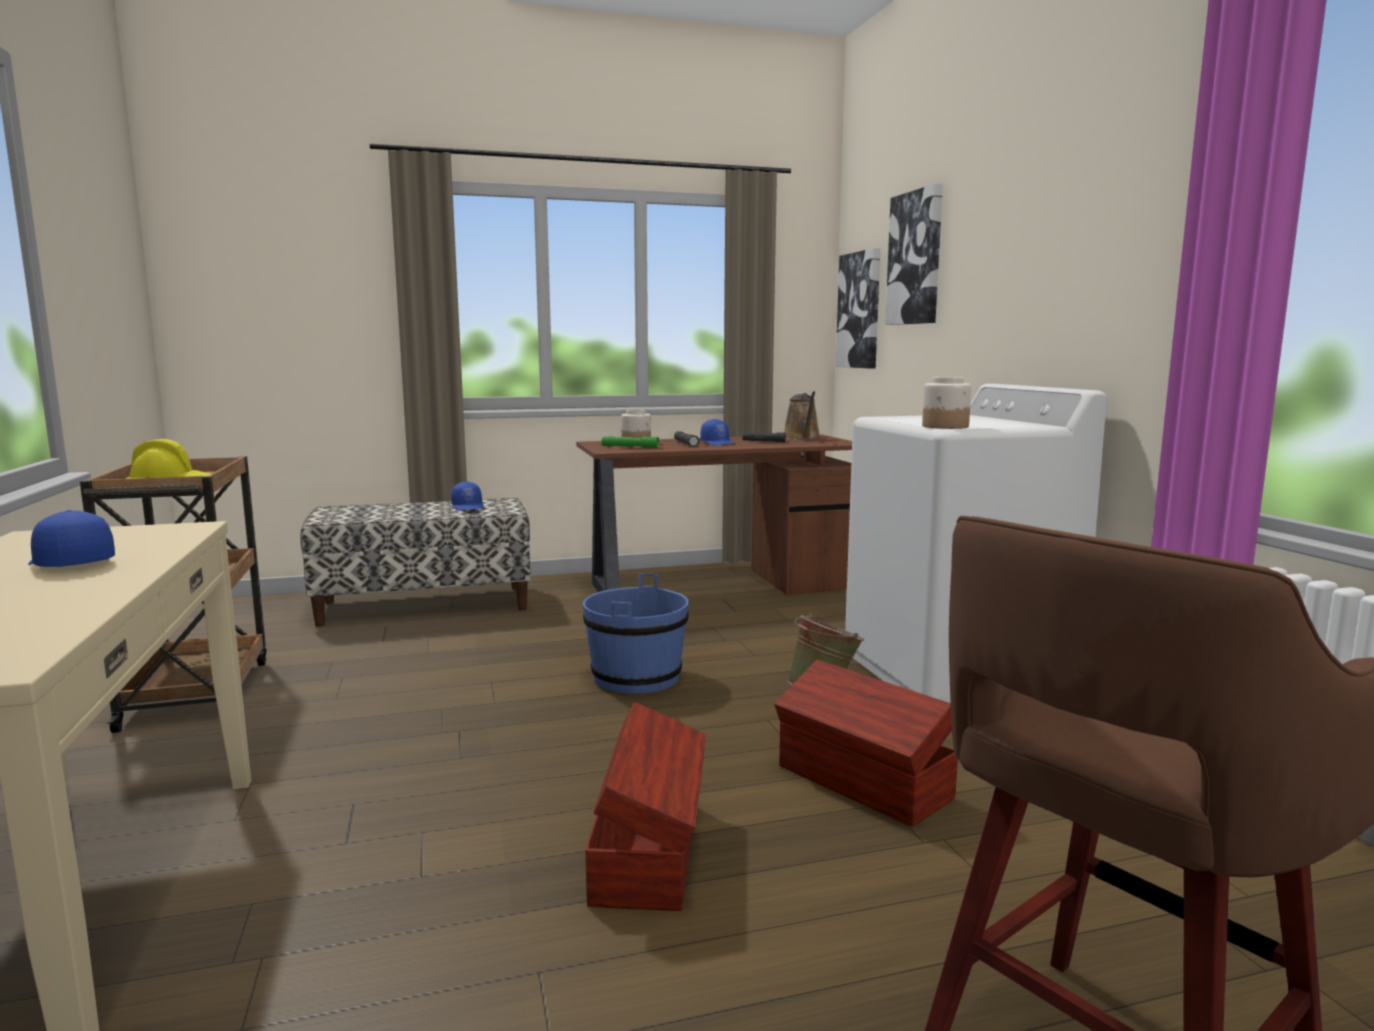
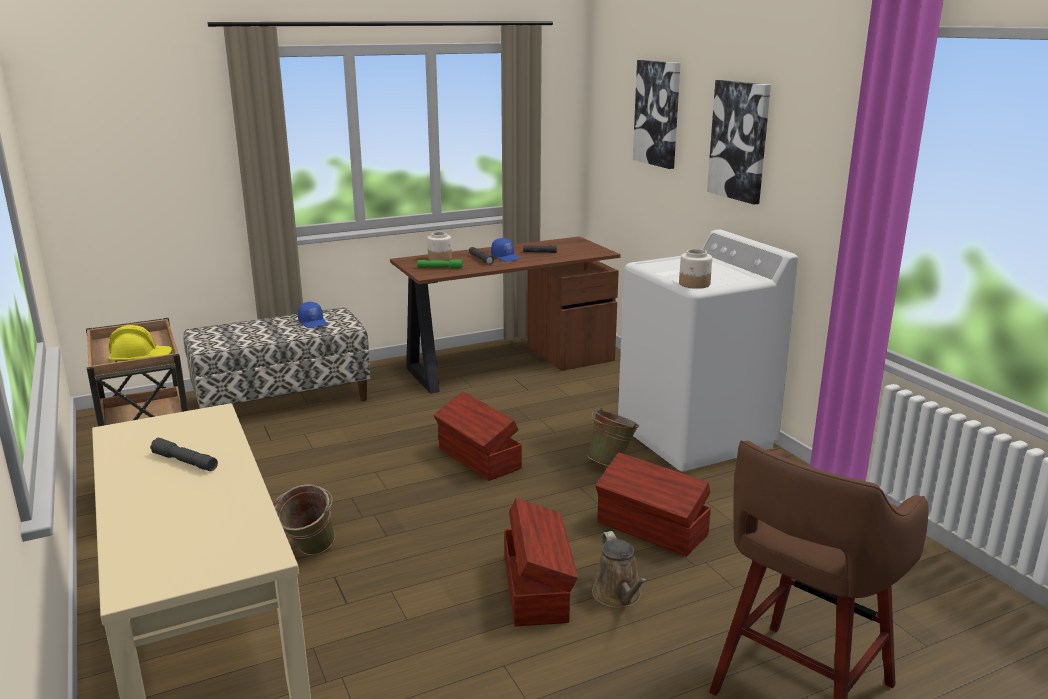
camera: 10 degrees left, 10 degrees up
blue cap [28,510,115,567] -> grey flashlight [150,438,218,471]
blue bucket [583,573,689,694] -> brown storage box [433,391,522,481]
brown watering can [784,391,820,440] -> brown watering can moved to [592,531,647,608]
picture [836,248,881,368] -> picture moved to [707,80,771,205]
none -> green bucket [273,484,335,555]

